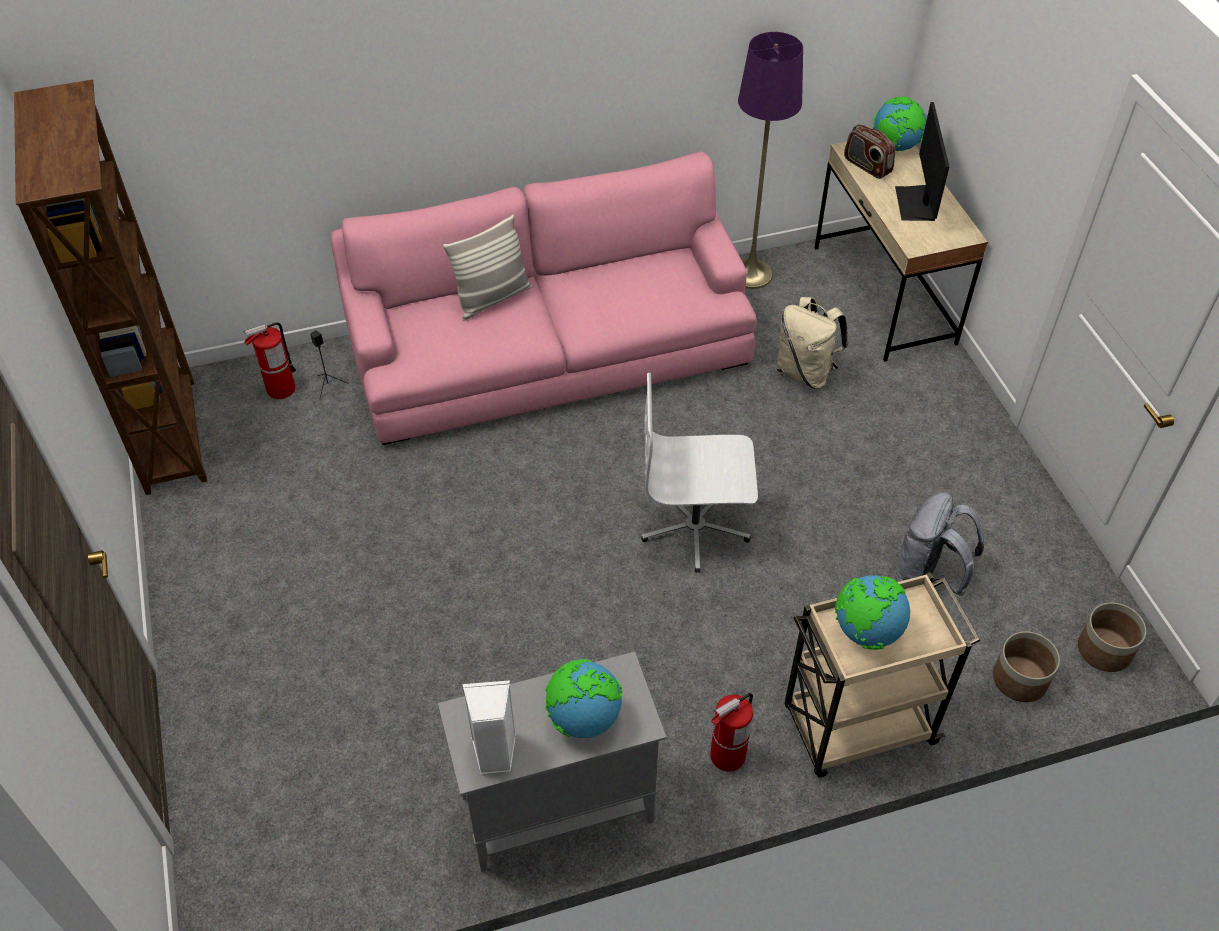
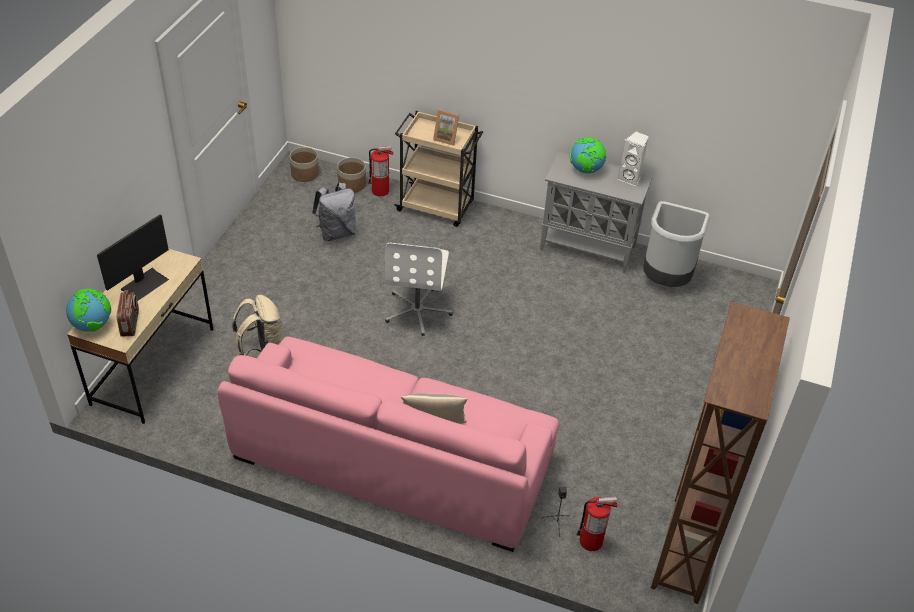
camera: 145 degrees left, 5 degrees down
white office chair [641,373,758,573] -> white office chair turned 60 degrees clockwise [385,243,453,336]
fire extinguisher [710,693,753,772] -> fire extinguisher moved to [368,146,393,196]
purple floor lamp [738,32,803,289] -> none
globe [835,575,910,650] -> picture frame [433,110,459,146]
none -> grey trash can [643,201,710,287]

